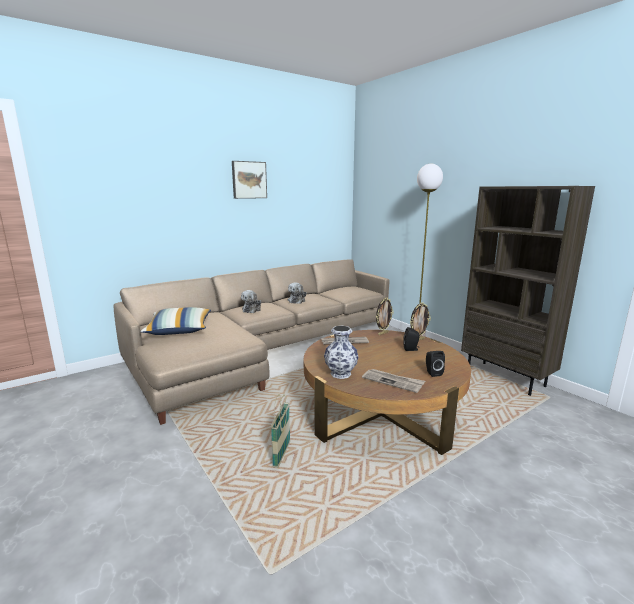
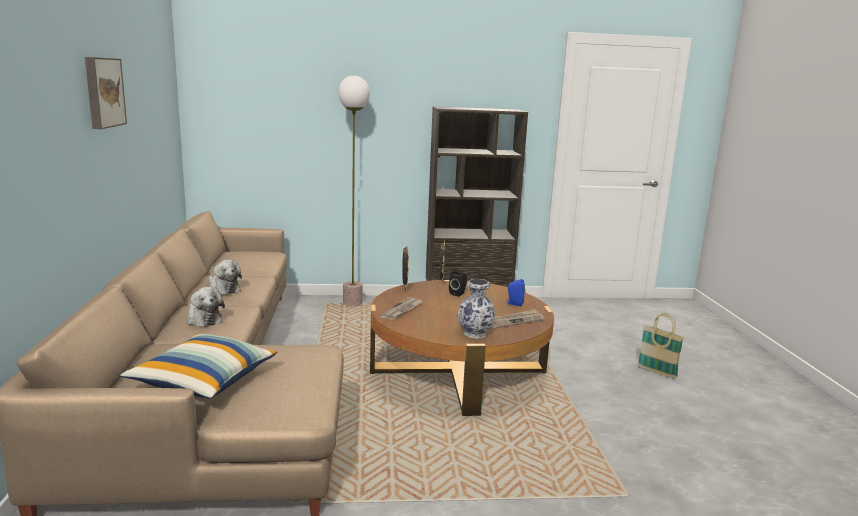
camera: 60 degrees left, 0 degrees up
basket [271,394,290,468] -> basket moved to [637,313,684,379]
black speaker [426,351,445,377] -> blue speaker [506,279,525,306]

